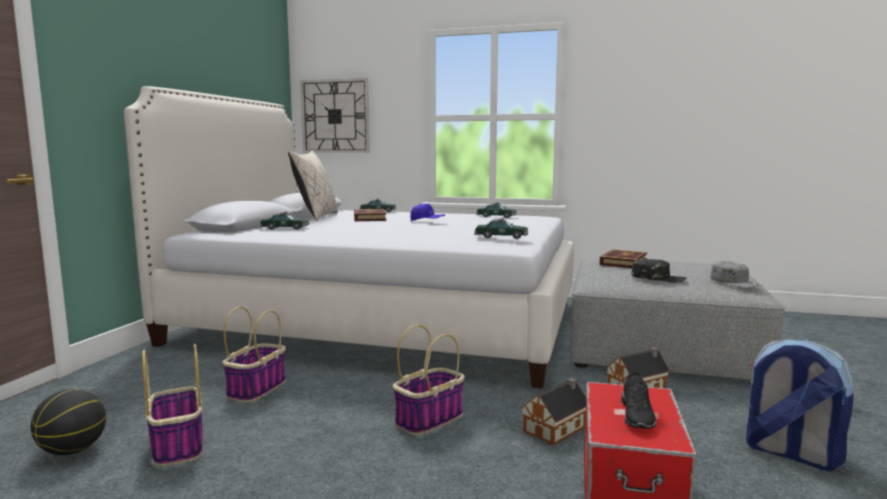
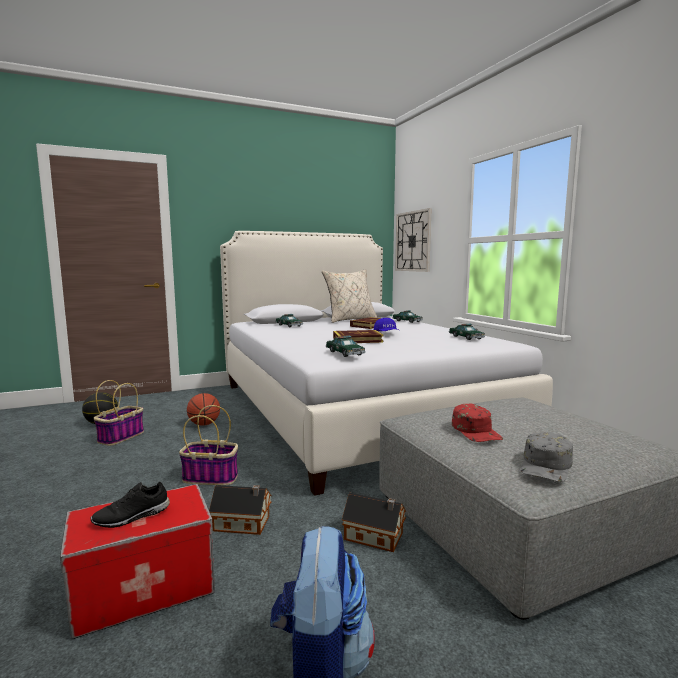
camera: 50 degrees right, 0 degrees up
basket [222,307,286,402] -> basketball [187,393,220,426]
book [599,249,647,268] -> book moved to [333,330,383,343]
black cap [631,258,687,283] -> red cap [452,403,503,442]

